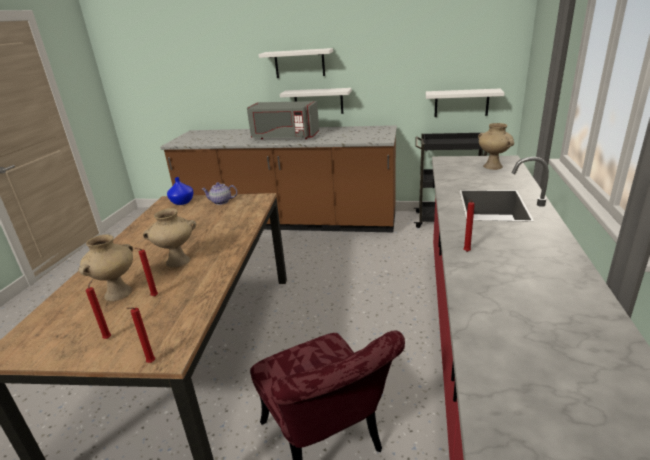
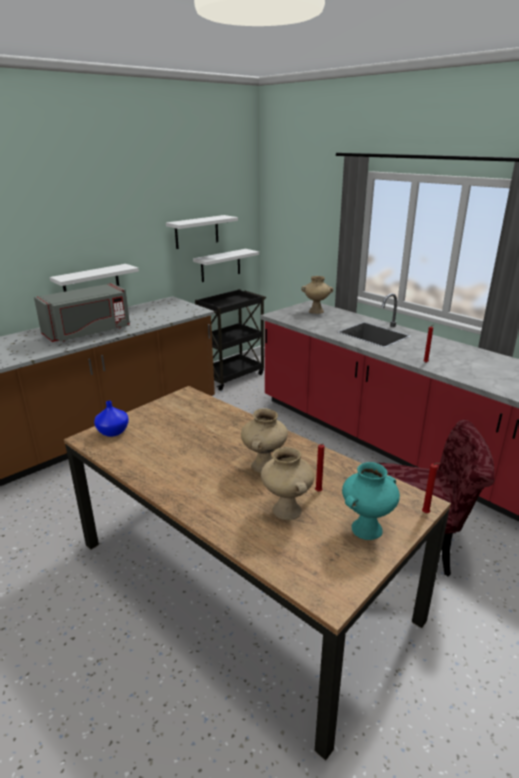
camera: 55 degrees left, 0 degrees up
red candle [86,279,111,339] -> turquoise vase [342,462,400,540]
teapot [202,182,237,205] -> none
white shelf [259,48,333,78] -> white shelf moved to [166,215,238,249]

